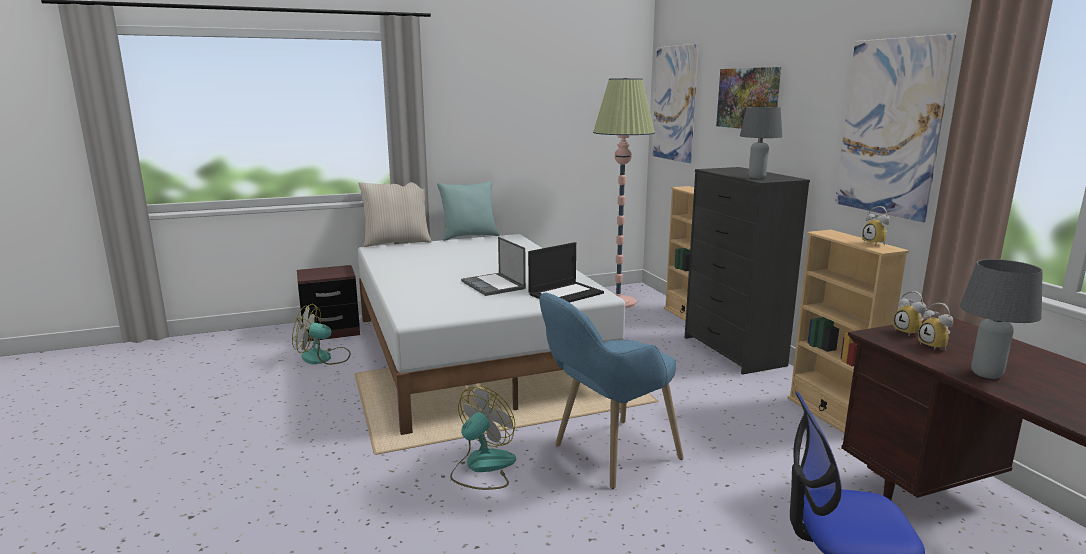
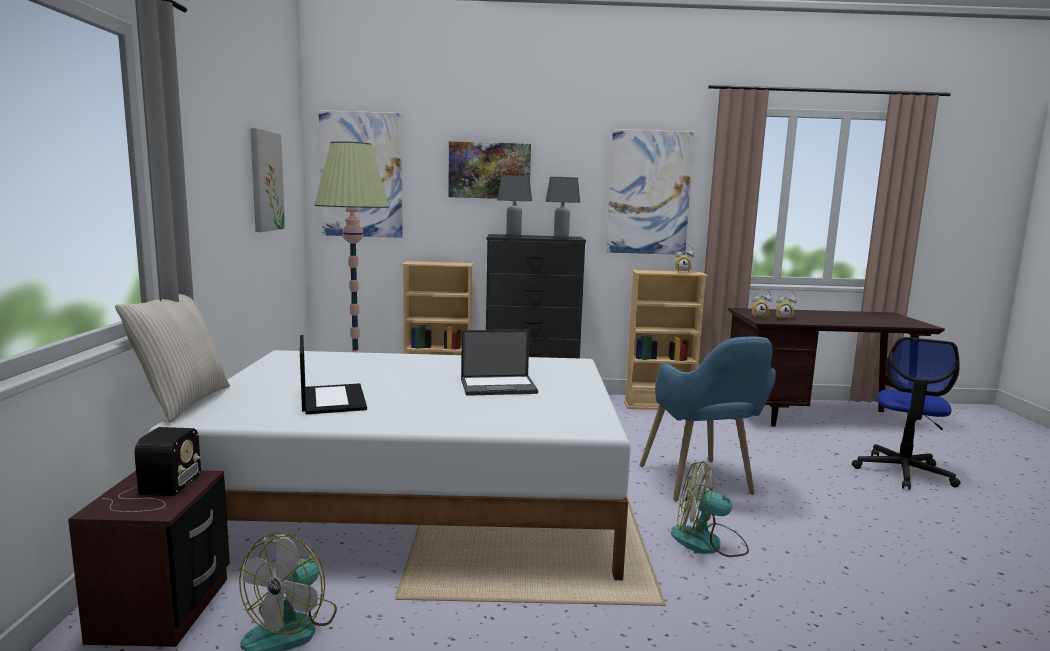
camera: 70 degrees left, 5 degrees down
turquoise pillow [437,181,499,241] -> none
fan [450,387,516,490] -> fan turned 45 degrees counterclockwise [671,461,749,557]
laptop [528,242,604,303] -> laptop moved to [300,335,367,415]
grey table lamp [960,259,1043,379] -> grey table lamp moved to [497,175,532,237]
none -> radio [102,427,201,512]
none -> picture [250,128,285,232]

